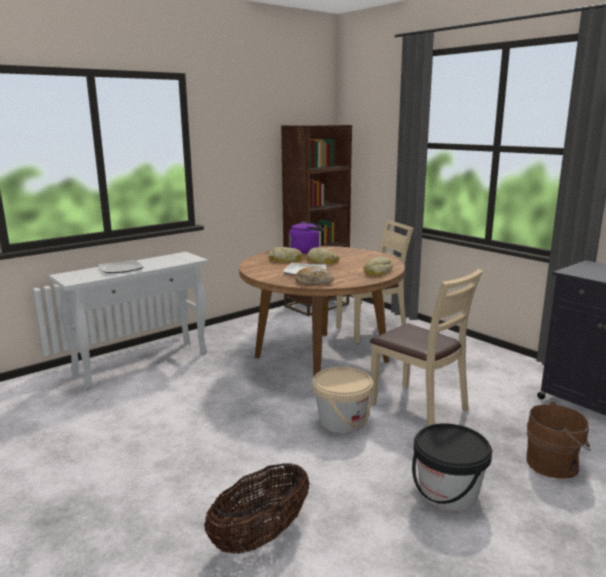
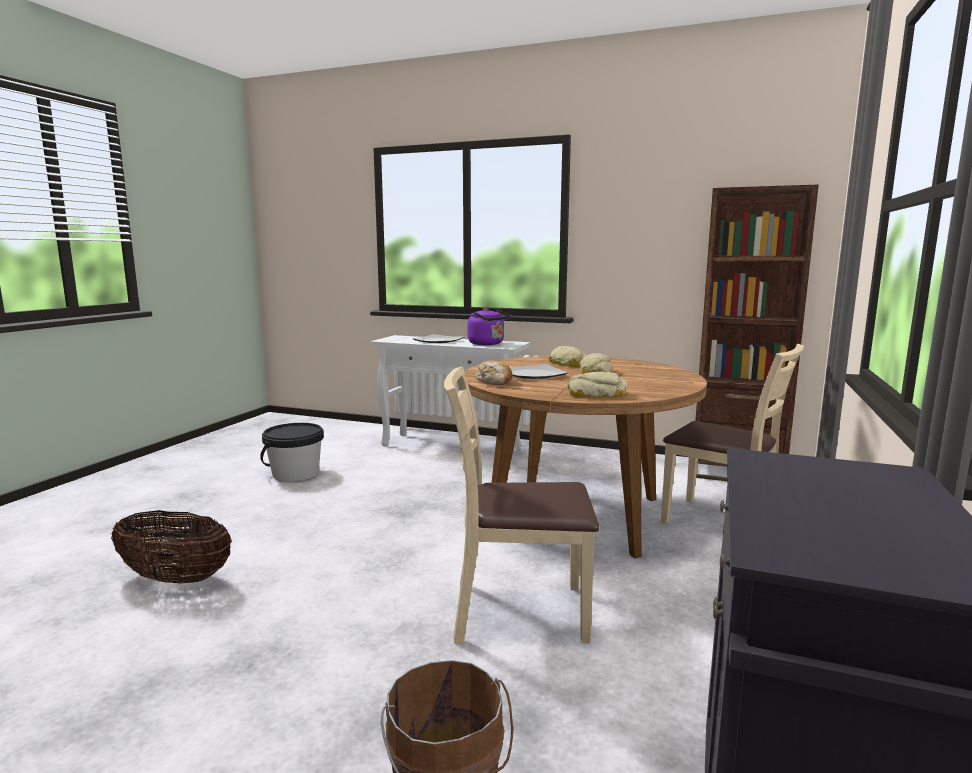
camera: 60 degrees right, 5 degrees down
purple kettle [289,221,324,253] -> purple kettle moved to [468,308,511,345]
beige bucket [312,367,373,433] -> none
beige chair [370,269,483,426] -> beige chair turned 75 degrees clockwise [444,366,600,644]
black bucket [412,423,492,511] -> black bucket moved to [260,423,324,482]

